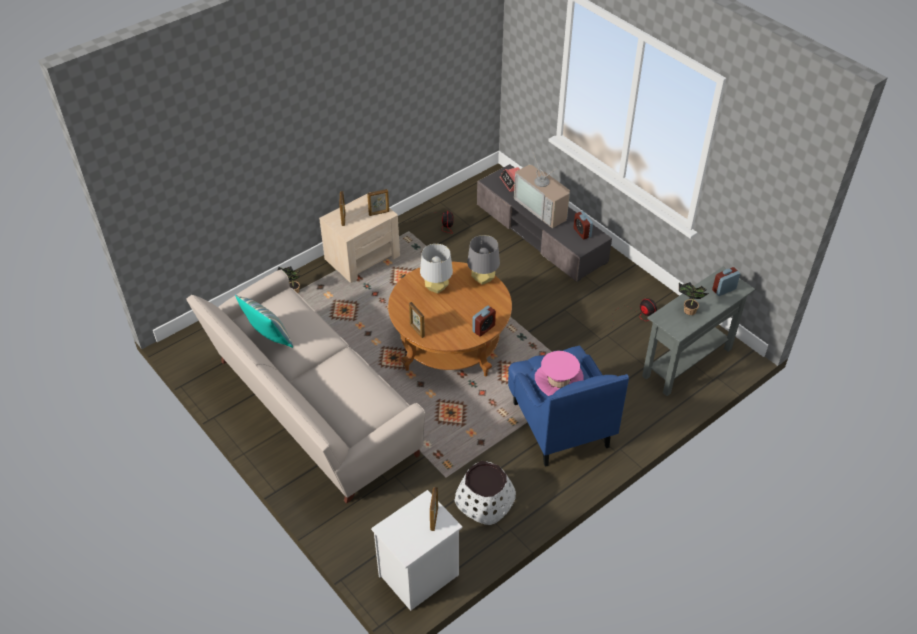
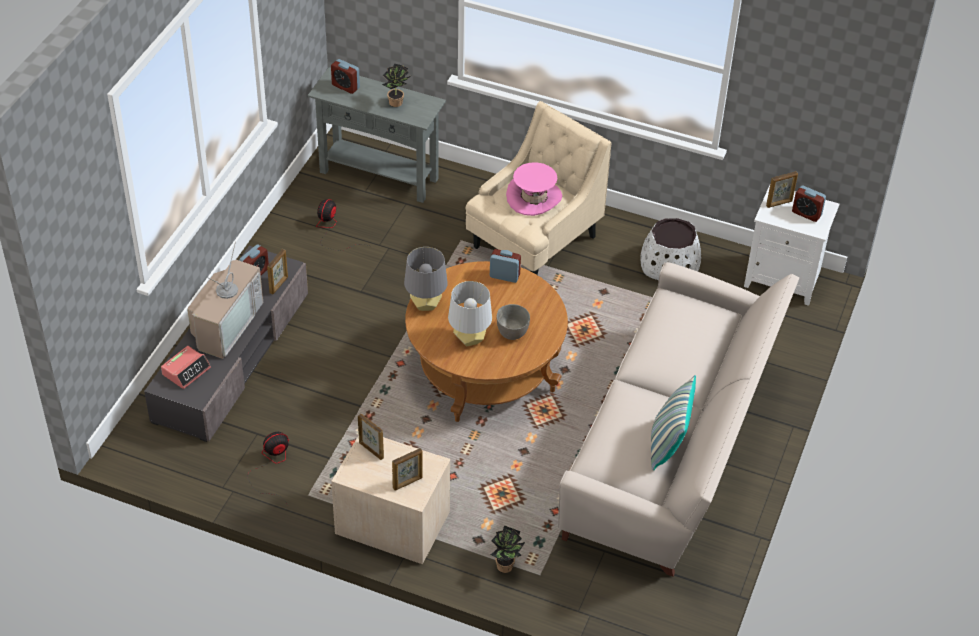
camera: 120 degrees left, 0 degrees up
picture frame [409,302,425,338] -> picture frame moved to [267,249,288,295]
blue armchair [508,346,629,467] -> beige armchair [466,101,612,275]
none -> grey bowl [497,304,530,340]
none -> alarm clock [792,185,826,222]

